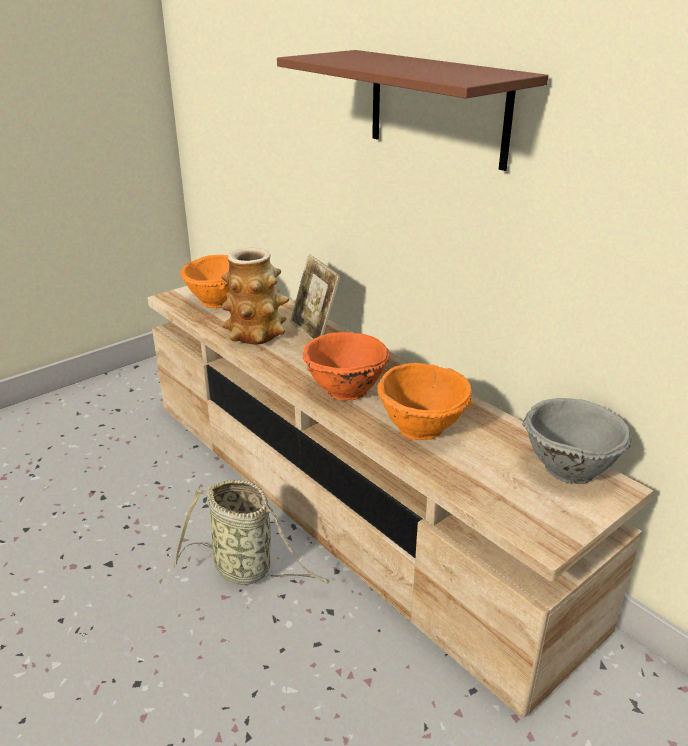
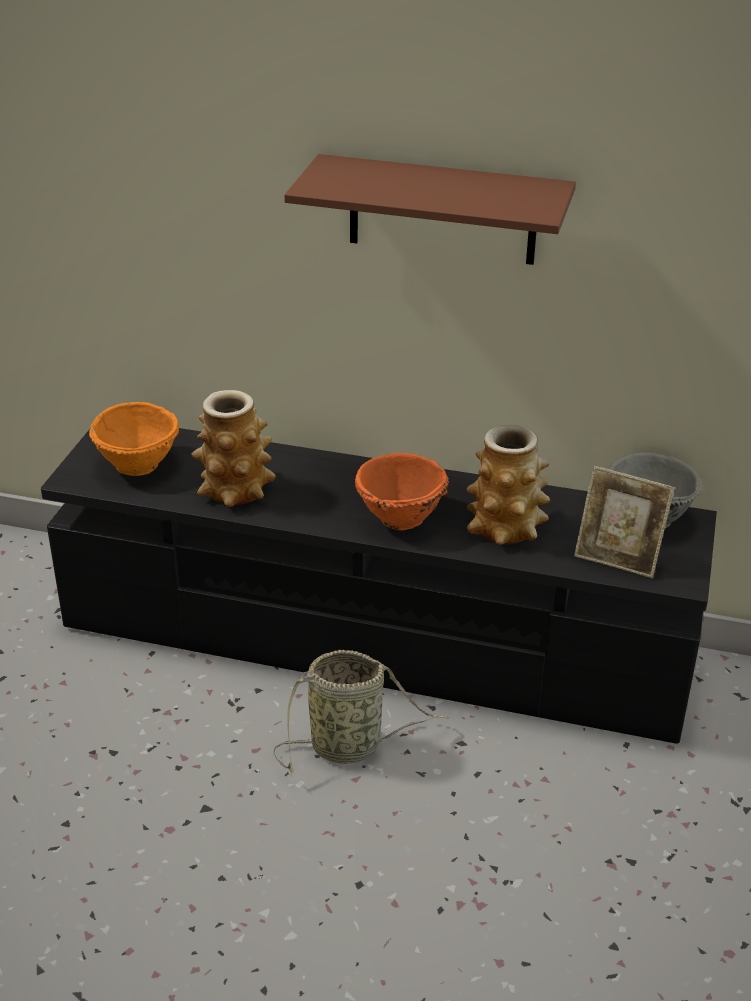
camera: 35 degrees left, 5 degrees up
beige tv stand [147,286,654,718] -> black tv stand [41,428,717,744]
picture frame [290,254,341,340] -> picture frame moved to [574,466,675,578]
orange bowl [377,363,473,440] -> vase [467,425,550,545]

